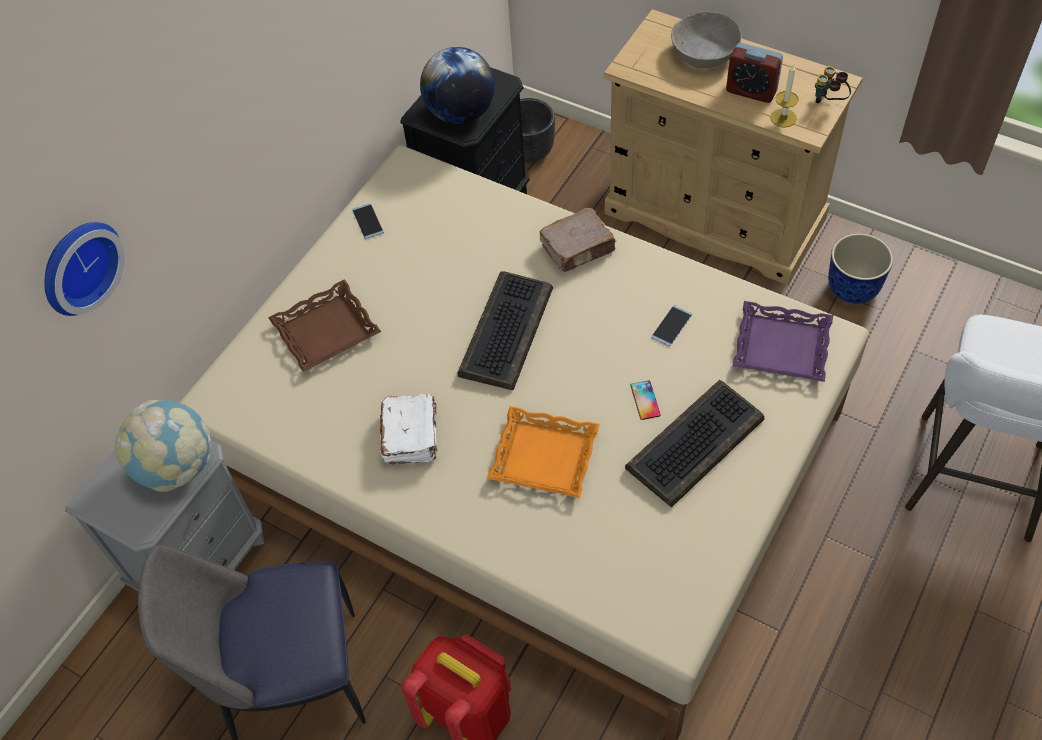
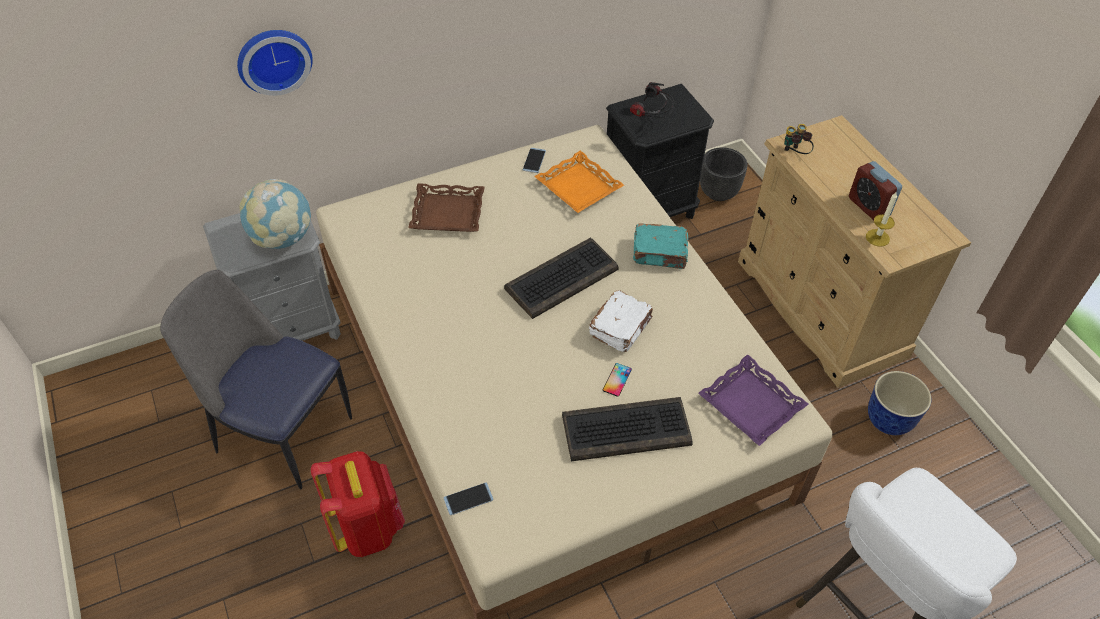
camera: 30 degrees right, 5 degrees down
white book [380,393,437,464] -> white book moved to [589,290,653,352]
globe [420,47,495,124] -> headphones [630,82,674,118]
orange tray [487,406,600,498] -> orange tray moved to [534,150,624,213]
brown book [539,208,616,272] -> turquoise book [633,223,688,269]
phone [651,305,692,346] -> phone moved to [444,482,493,515]
grey bowl [671,12,742,68] -> none
binoculars [815,66,851,103] -> binoculars moved to [784,124,814,154]

